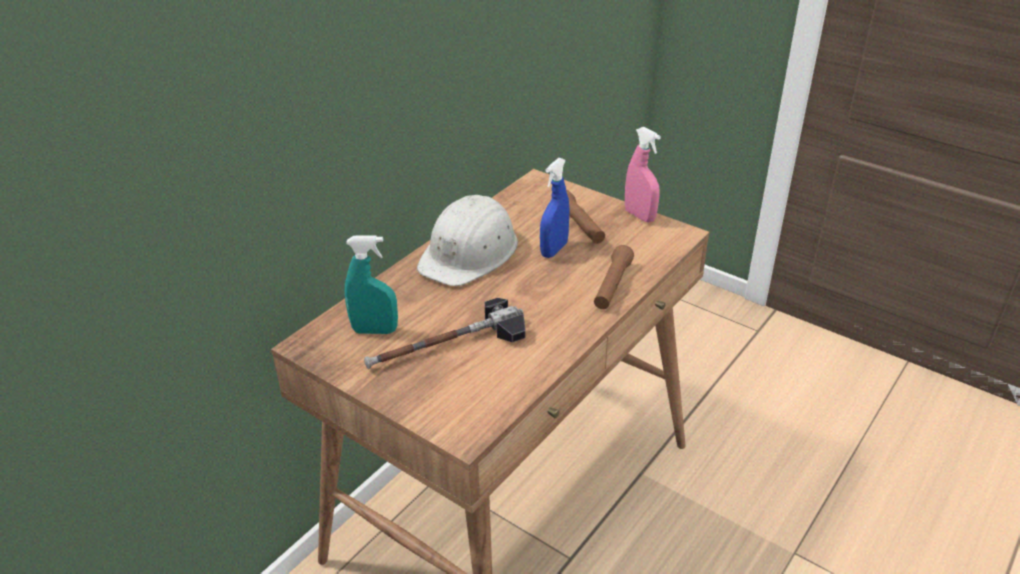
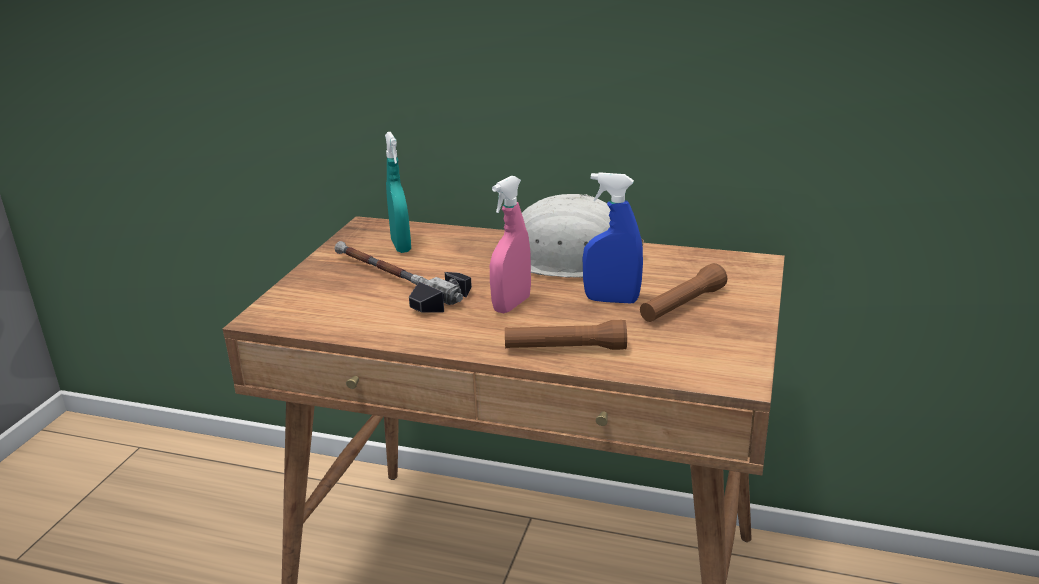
camera: 70 degrees right, 10 degrees down
pink spray bottle [625,127,661,222] -> pink spray bottle moved to [490,176,531,313]

